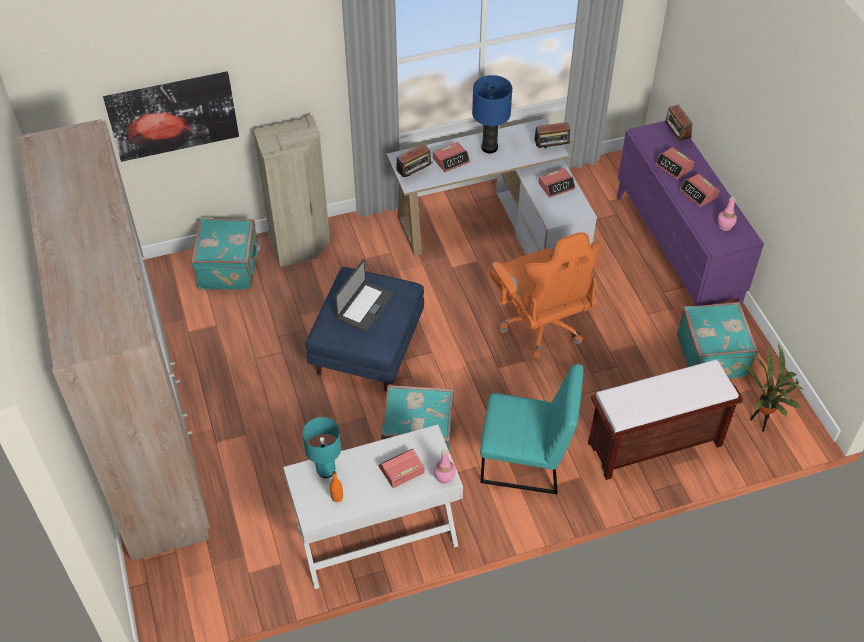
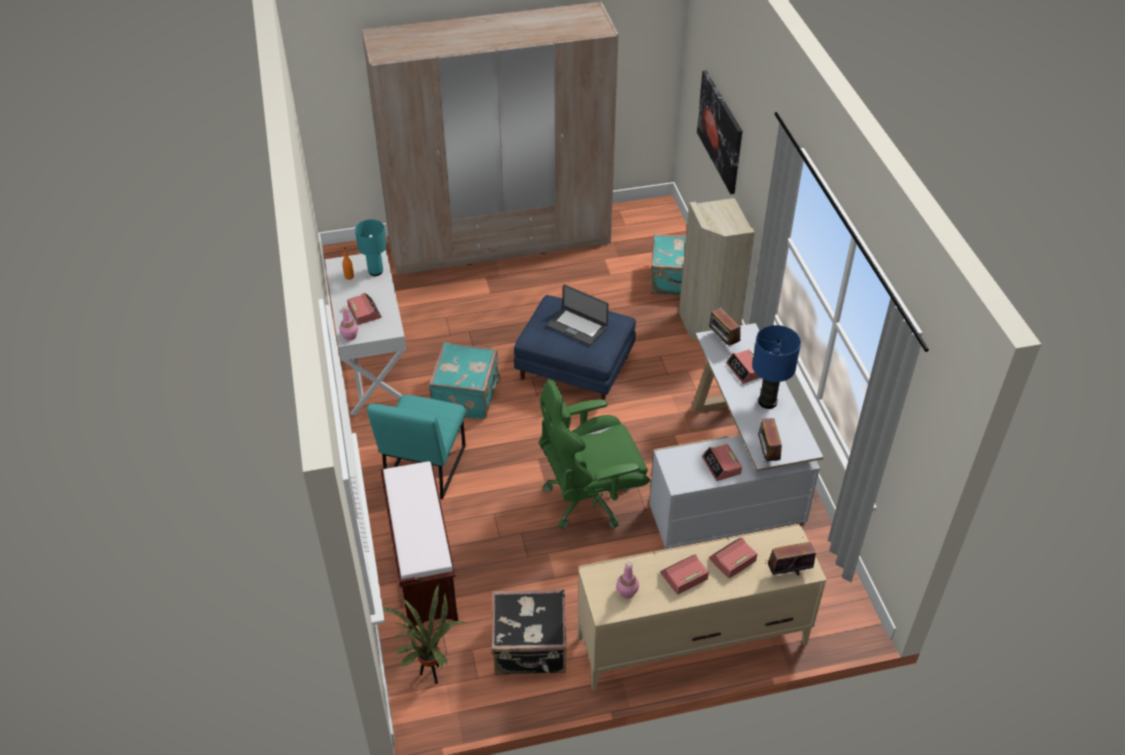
camera: 95 degrees right, 5 degrees down
orange office chair [490,232,601,359] -> green office chair [539,379,650,529]
purple dresser [617,121,764,306] -> beige dresser [578,524,827,691]
turquoise suitcase [677,302,758,379] -> black suitcase [492,589,567,675]

